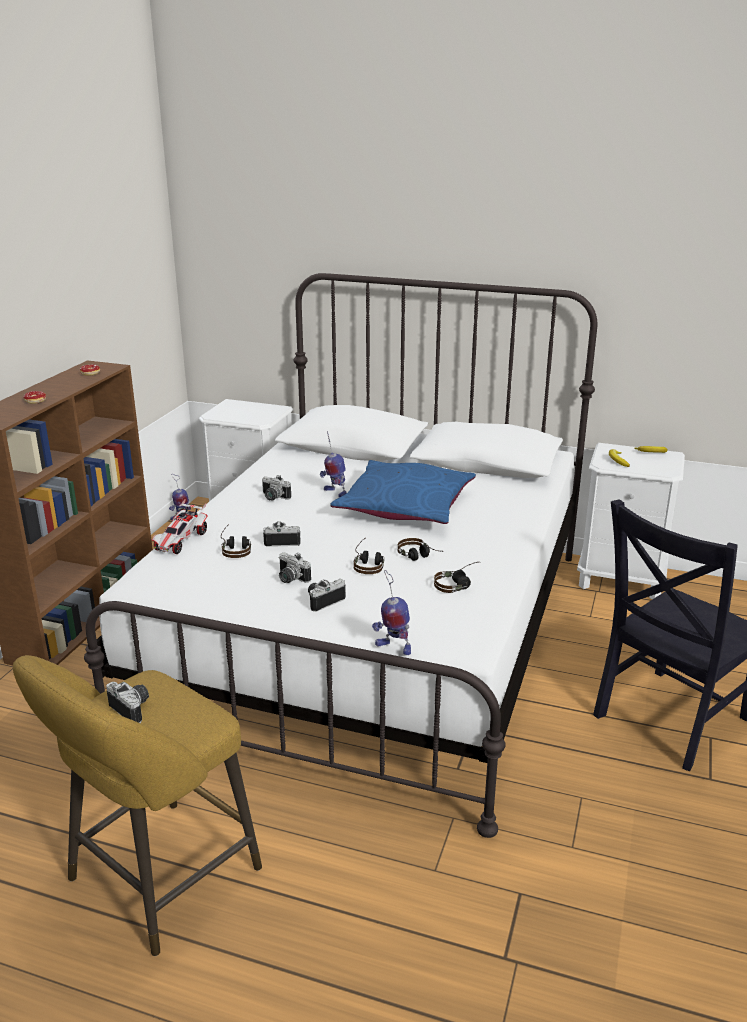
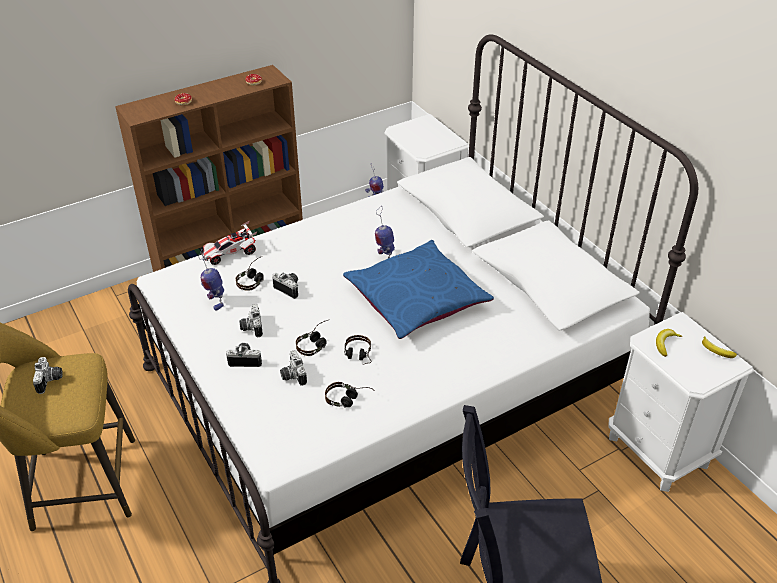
camera: 40 degrees right, 15 degrees up
camera [262,475,291,500] -> camera moved to [280,350,307,386]
toy robot [372,570,411,655] -> toy robot moved to [199,249,224,310]

